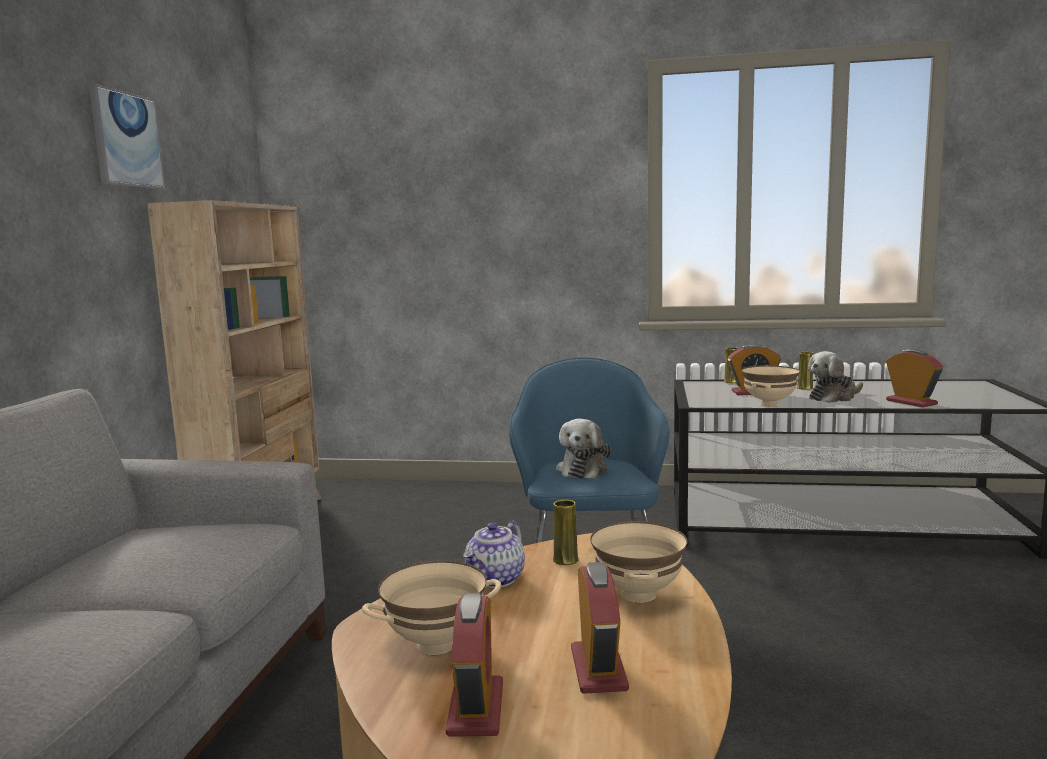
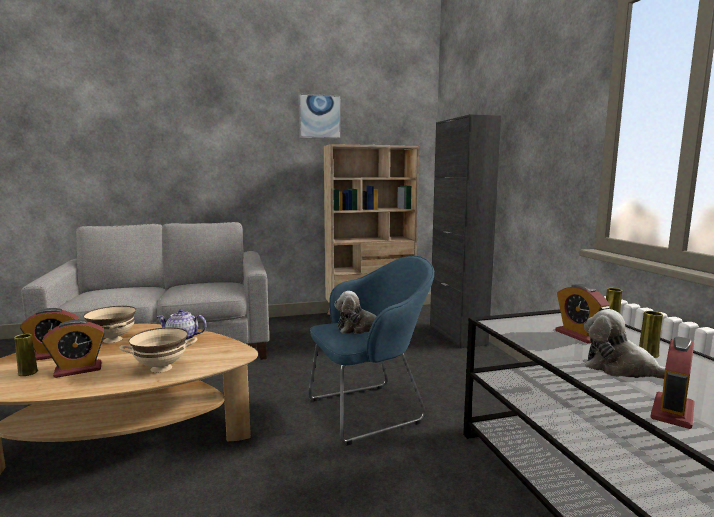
camera: 65 degrees right, 0 degrees up
yellow vase [553,500,579,565] -> yellow vase moved to [14,334,38,376]
beige bowl [741,365,800,407] -> none
none -> black cabinet [430,114,501,348]

